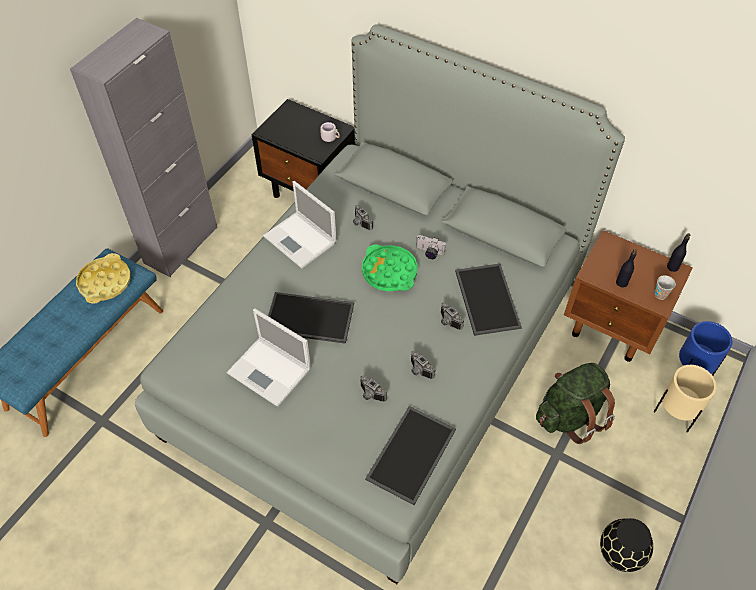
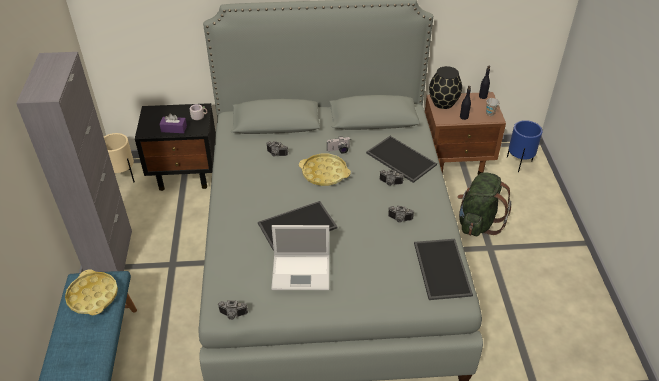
camera: 35 degrees left, 10 degrees down
laptop [263,181,337,268] -> none
camera [360,375,387,402] -> camera moved to [218,300,248,320]
green tray [362,244,418,291] -> yellow tray [299,154,351,186]
black vase [600,518,653,572] -> black vase moved to [429,66,462,109]
beige planter [654,365,717,432] -> beige planter moved to [104,133,135,182]
none -> purple tissue box [159,114,187,133]

